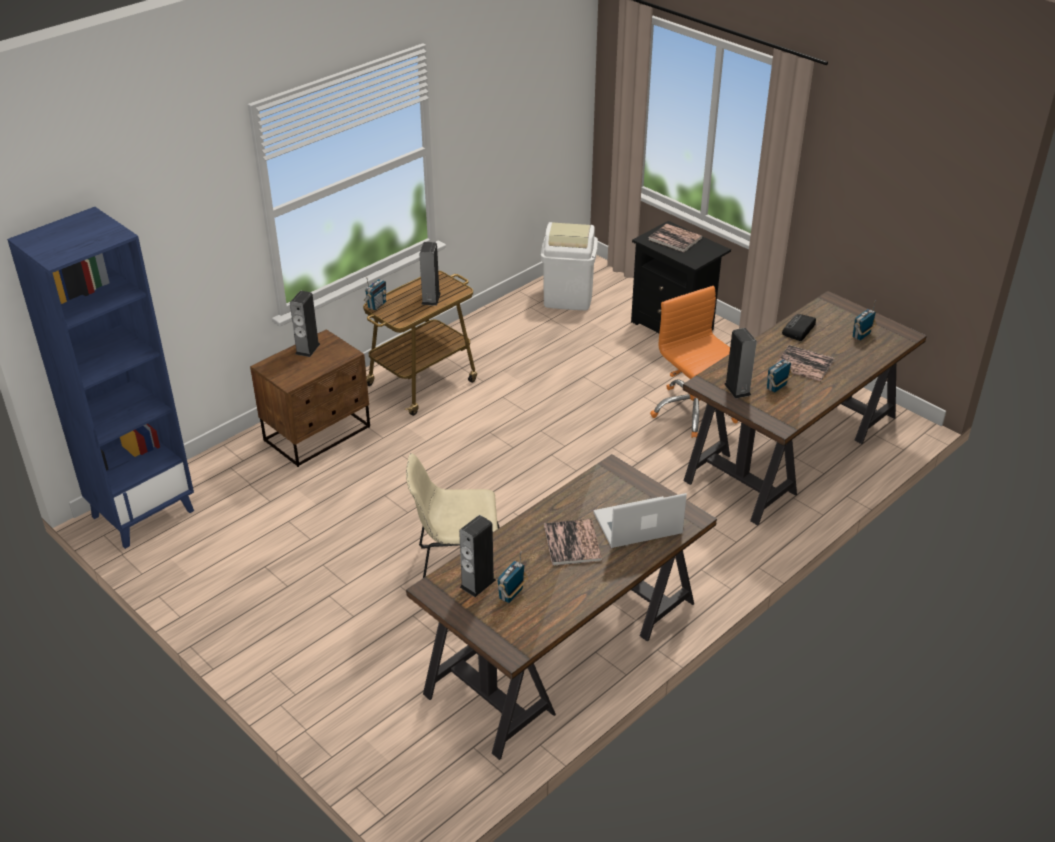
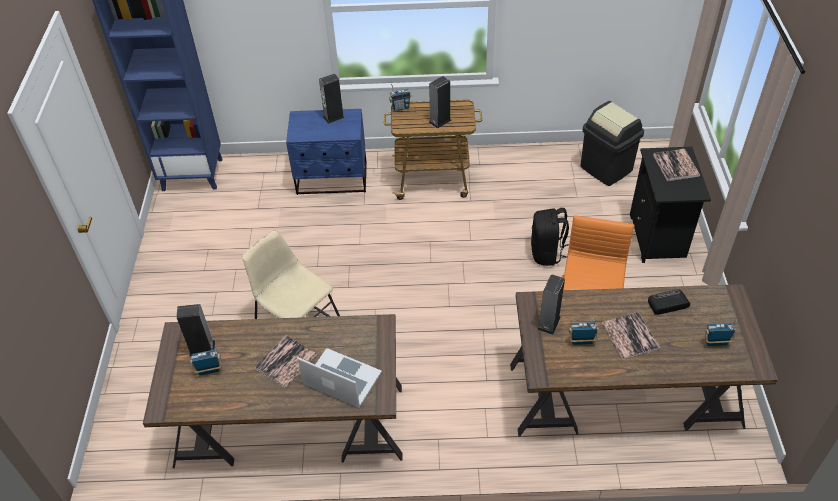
camera: 45 degrees right, 10 degrees up
brown nightstand [250,329,370,467] -> blue nightstand [286,109,367,195]
white trash can [541,222,598,310] -> black trash can [580,101,644,186]
none -> black backpack [531,208,569,266]

